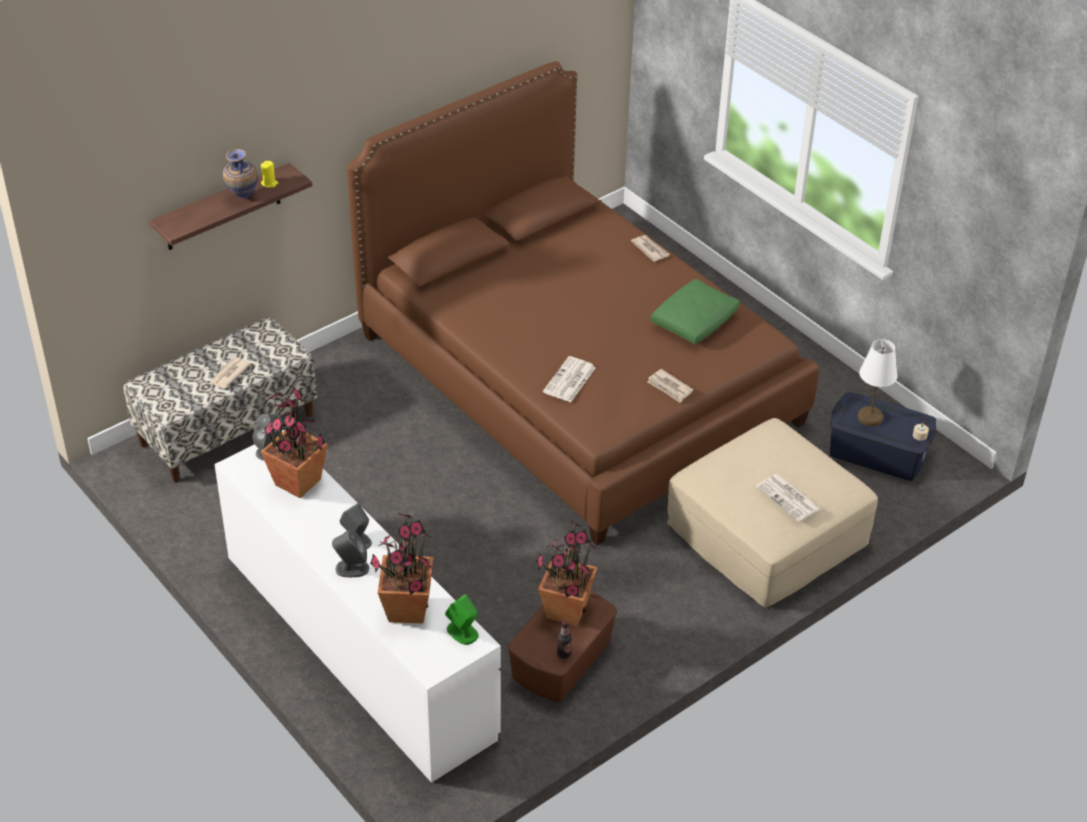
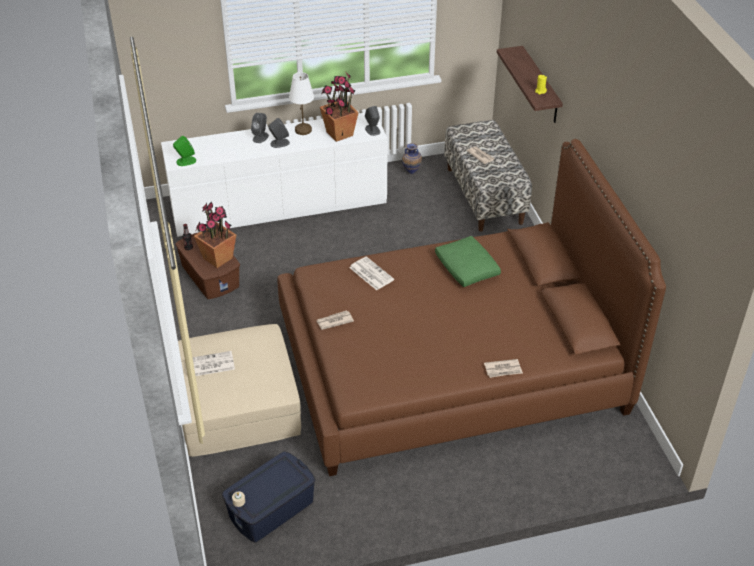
camera: 115 degrees right, 0 degrees up
vase [223,149,258,199] -> vase moved to [402,143,422,174]
potted plant [370,513,434,624] -> none
green pillow [650,279,740,344] -> green pillow moved to [435,236,501,287]
white table lamp [858,339,897,426] -> white table lamp moved to [289,72,314,135]

